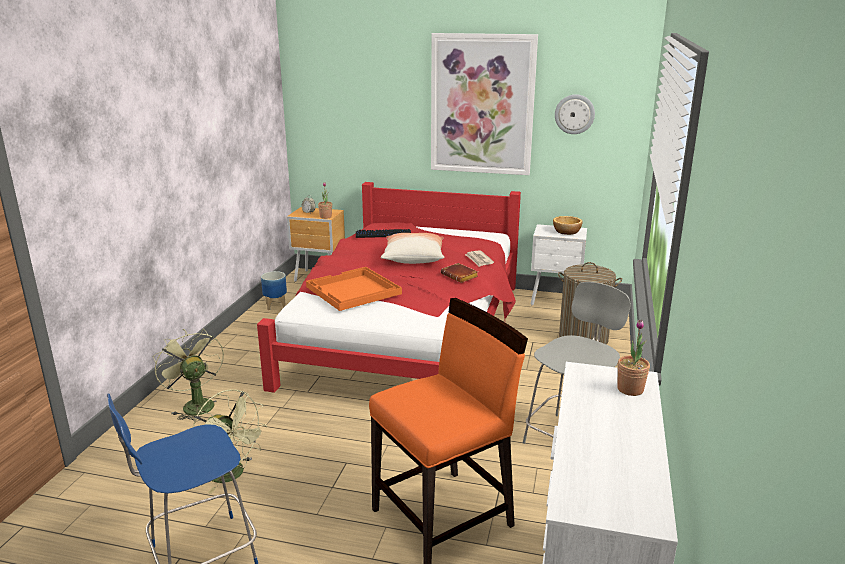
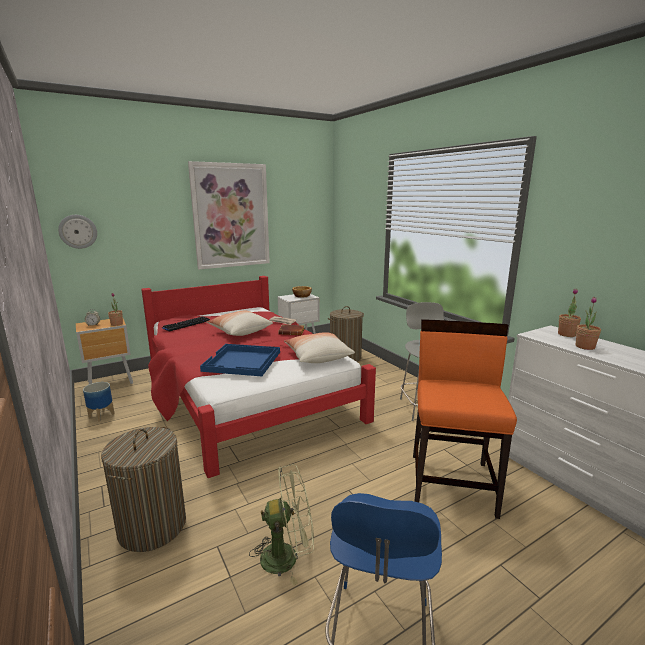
camera: 45 degrees left, 5 degrees down
green fan [153,329,224,421] -> laundry basket [101,426,186,552]
orange tray [306,267,402,311] -> blue tray [200,344,280,376]
wall clock [555,94,595,134] -> wall clock moved to [58,215,97,249]
none -> pillow [284,332,355,363]
none -> potted plant [576,297,601,350]

